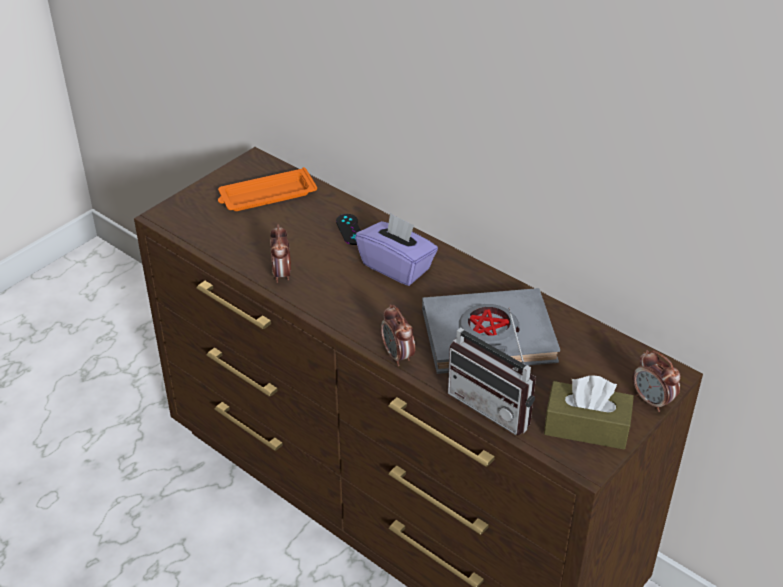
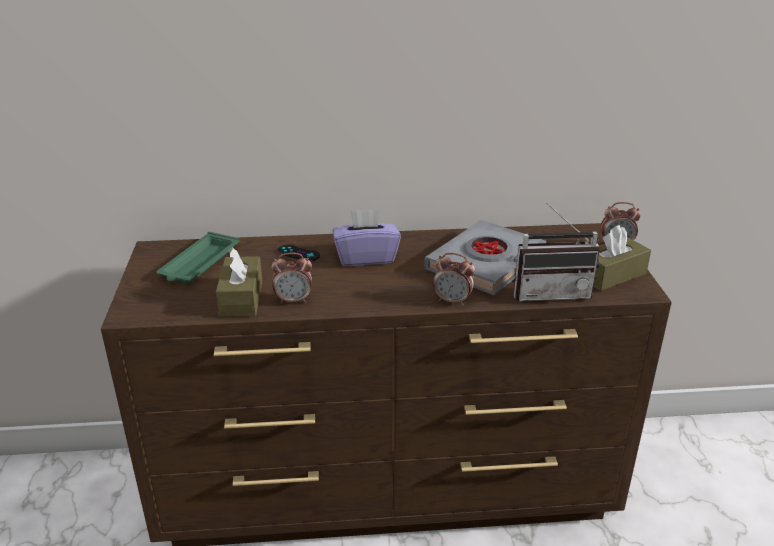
camera: 45 degrees left, 10 degrees down
orange tray [218,167,317,211] -> green tray [157,232,240,283]
alarm clock [270,225,291,283] -> alarm clock turned 45 degrees counterclockwise [272,252,312,304]
none -> brown tissue box [216,247,262,317]

